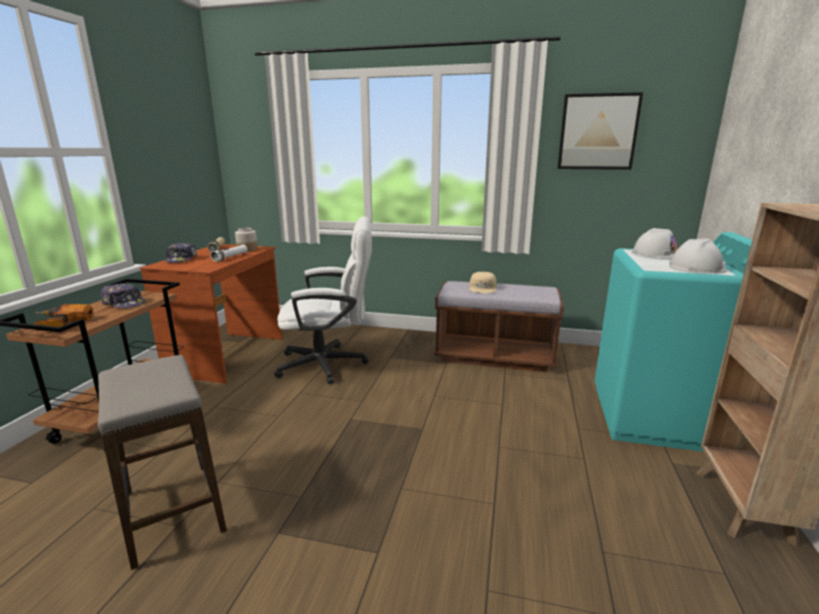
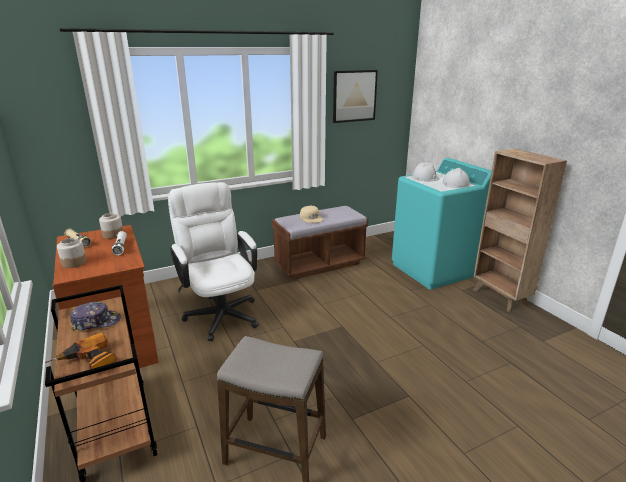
camera: 40 degrees left, 5 degrees up
cap [165,242,197,263] -> jar [57,238,87,268]
white office chair [274,216,372,384] -> white office chair turned 75 degrees counterclockwise [168,182,259,341]

